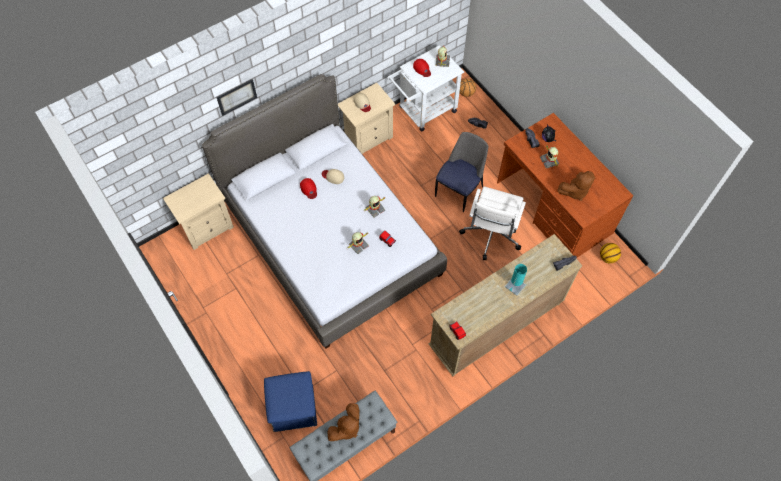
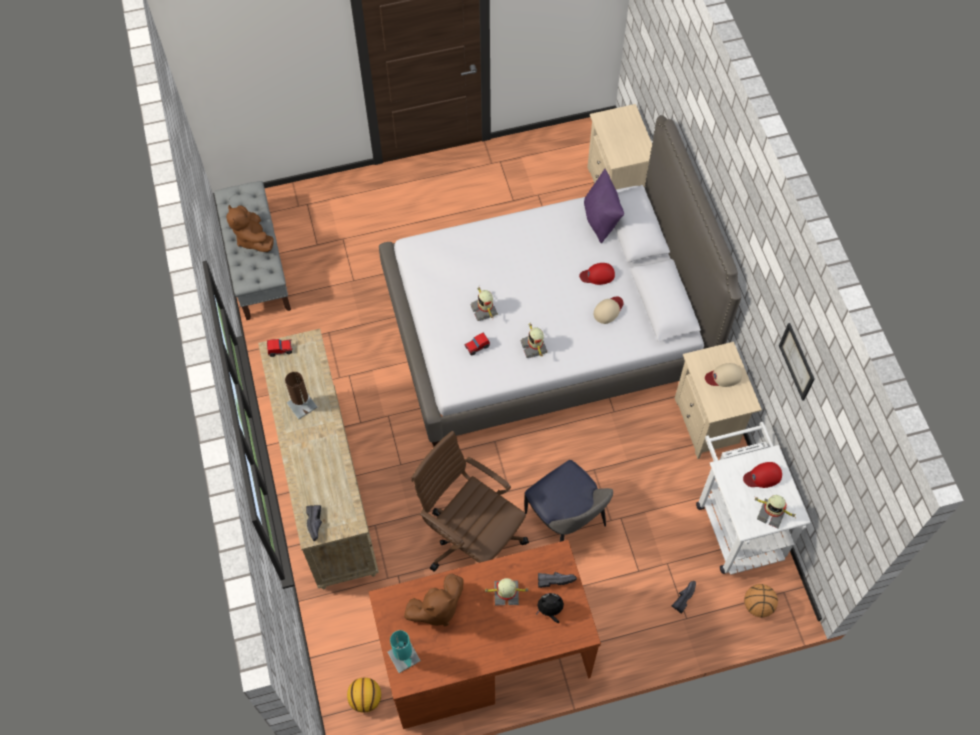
camera: 110 degrees right, 0 degrees up
picture [216,79,257,116] -> picture moved to [779,323,815,401]
blue ottoman [264,371,317,432] -> none
white office chair [459,186,526,260] -> brown office chair [411,431,529,571]
turquoise table lamp [505,264,527,296] -> turquoise table lamp moved to [388,630,421,673]
brown plush toy [557,171,596,201] -> brown plush toy turned 120 degrees counterclockwise [404,574,463,627]
none -> brown table lamp [285,372,318,420]
none -> purple pillow [584,169,624,243]

